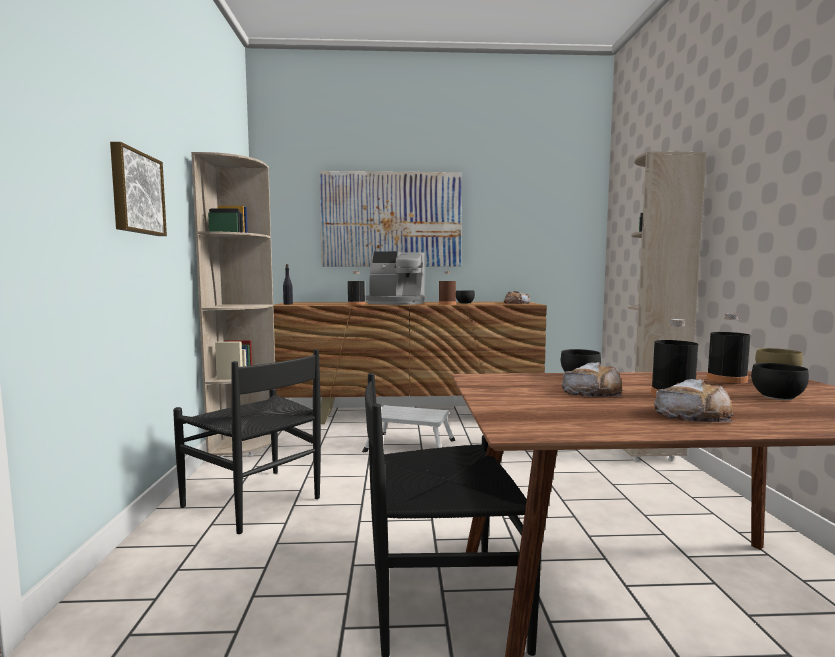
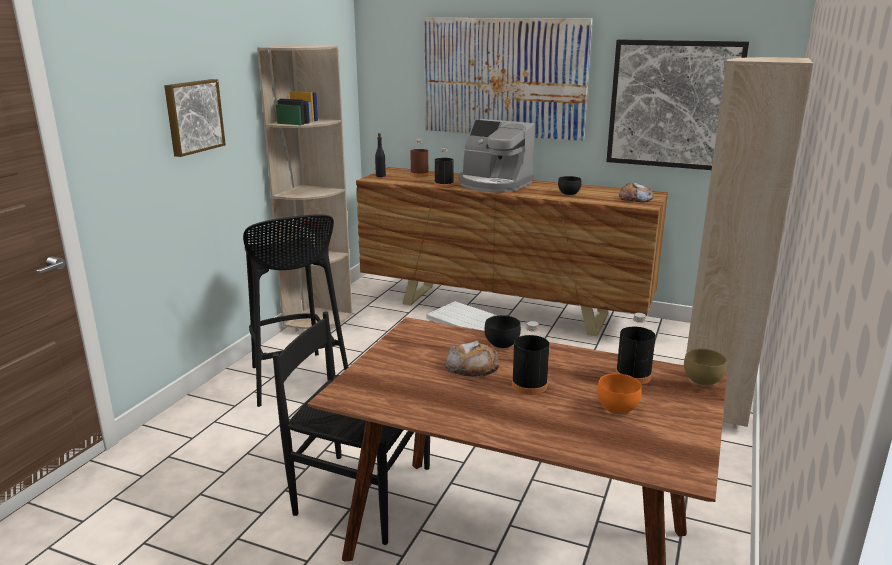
camera: 25 degrees right, 15 degrees up
black chair [173,349,321,534] -> black stool [243,214,348,407]
brown bottle [439,271,456,305] -> brown bottle moved to [410,139,429,177]
bread [654,379,733,422] -> none
black bowl [751,363,809,400] -> orange bowl [597,373,642,415]
none -> picture [606,39,749,170]

